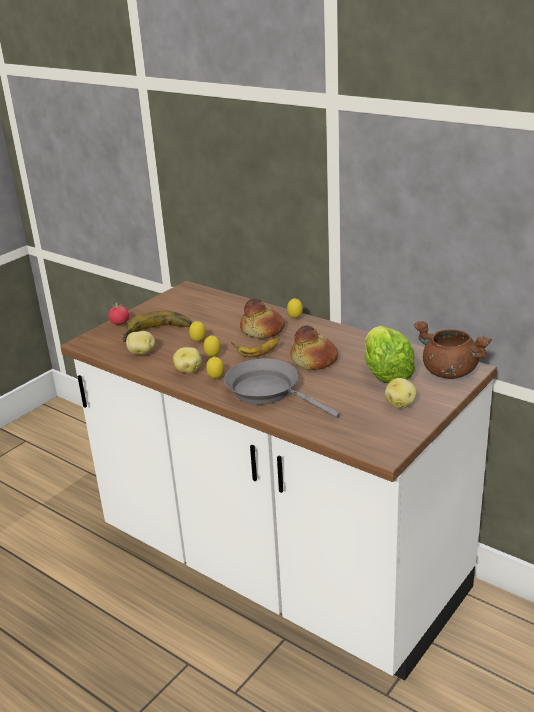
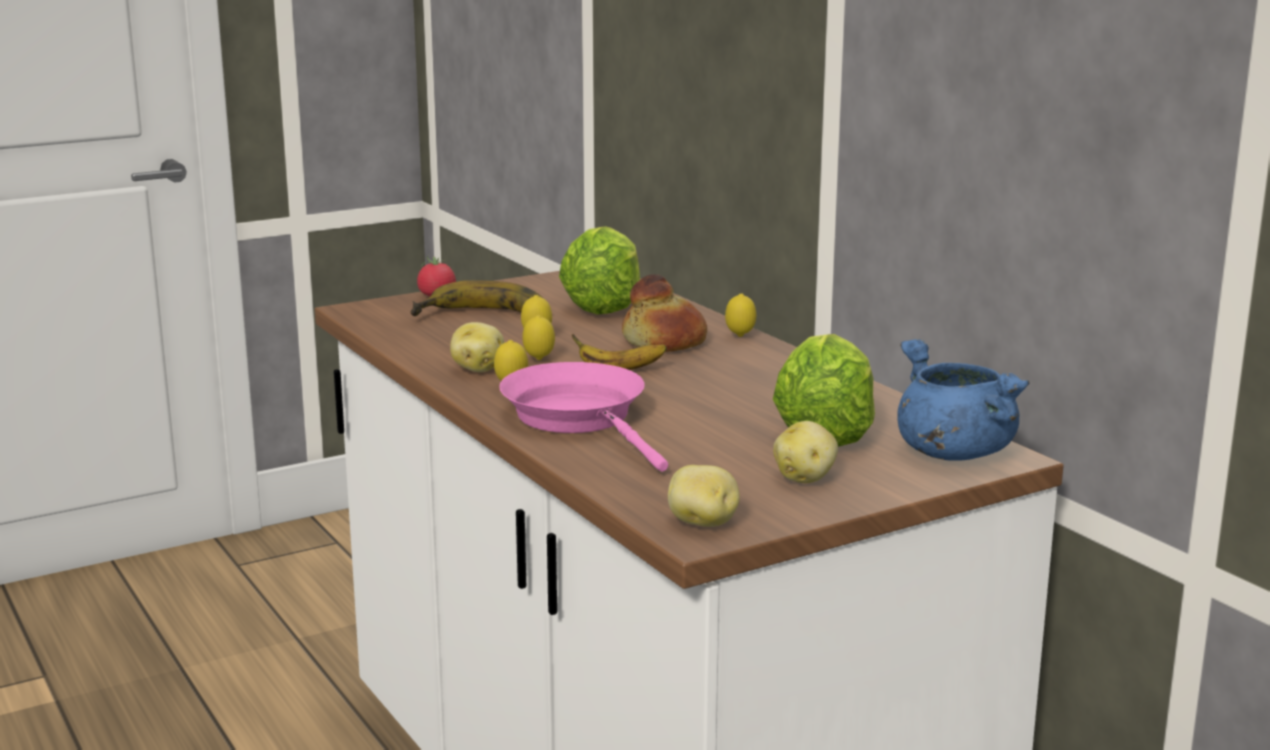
camera: 20 degrees right, 10 degrees down
potato [126,331,155,355] -> potato moved to [668,465,740,527]
grey frying pan [224,359,340,418] -> pink frying pan [499,362,668,472]
bread [290,325,338,370] -> none
brown cooking pot [414,321,492,379] -> blue cooking pot [897,339,1029,461]
none -> lettuce [559,226,640,315]

